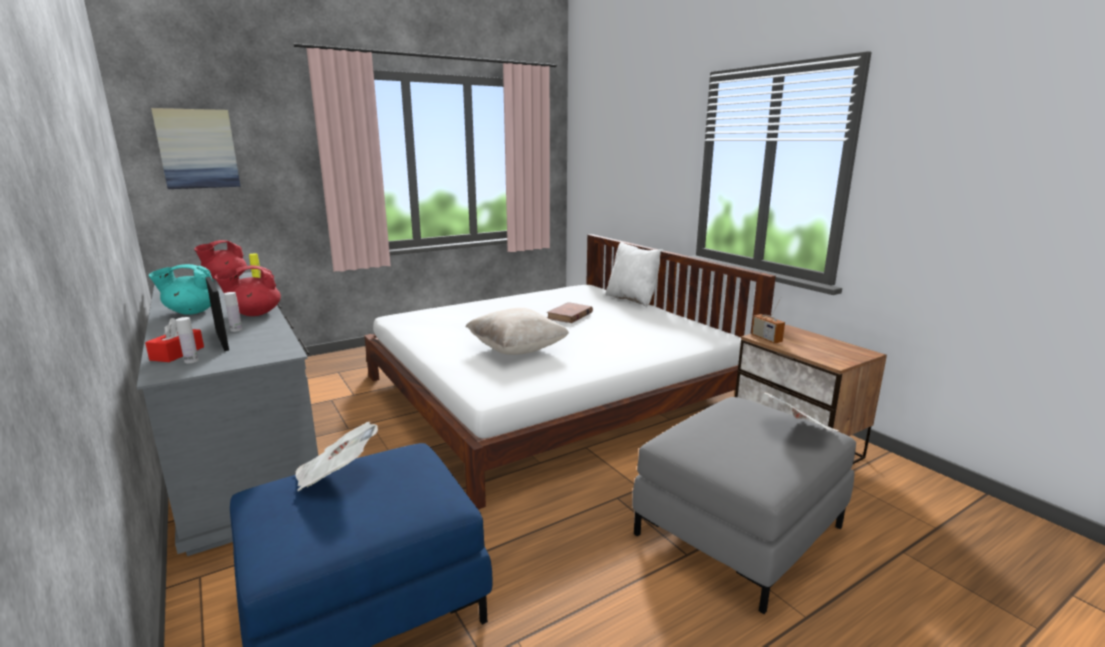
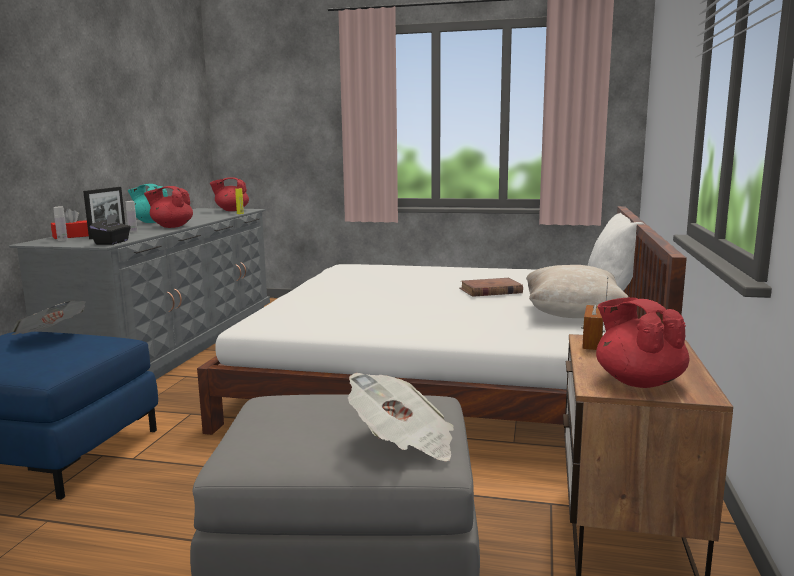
camera: 45 degrees right, 5 degrees down
picture [151,108,241,189] -> none
beige pillow [466,308,569,355] -> beige pillow moved to [526,265,628,318]
none -> black tissue box [89,214,131,245]
none -> red teapot [596,297,689,388]

